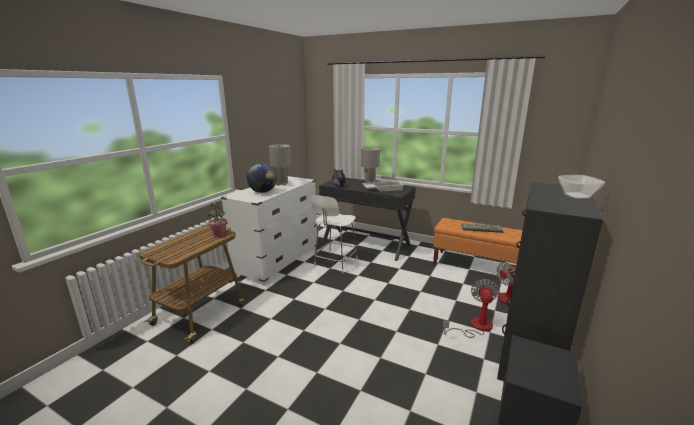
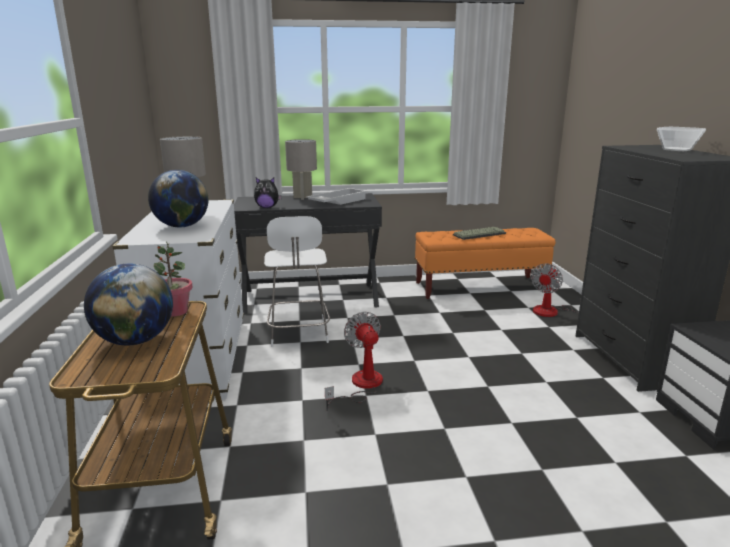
camera: 35 degrees left, 0 degrees up
fan [443,279,499,338] -> fan moved to [325,312,383,411]
none -> globe [84,264,173,346]

